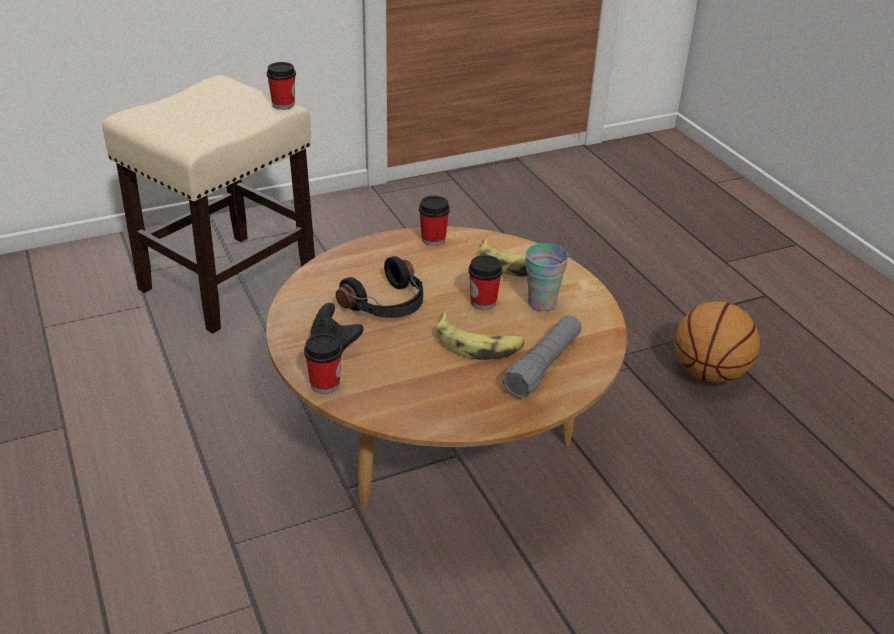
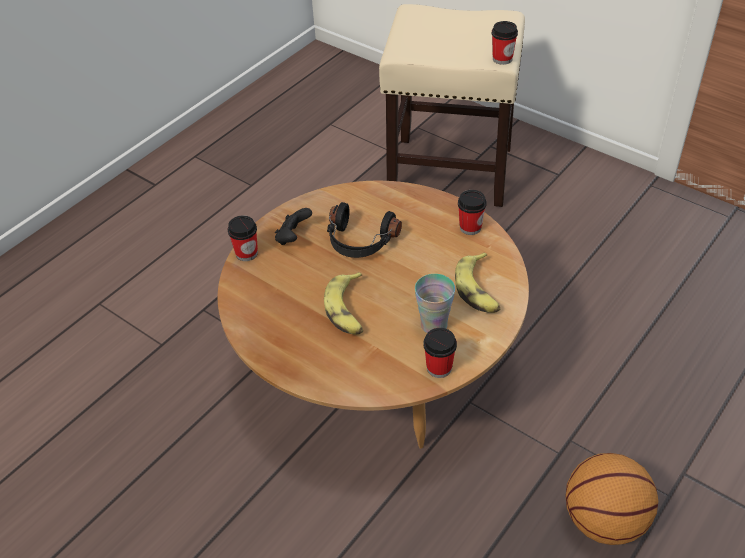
camera: 65 degrees right, 10 degrees up
cup [468,255,502,310] -> cup moved to [423,328,457,378]
grey flashlight [502,315,582,399] -> none

